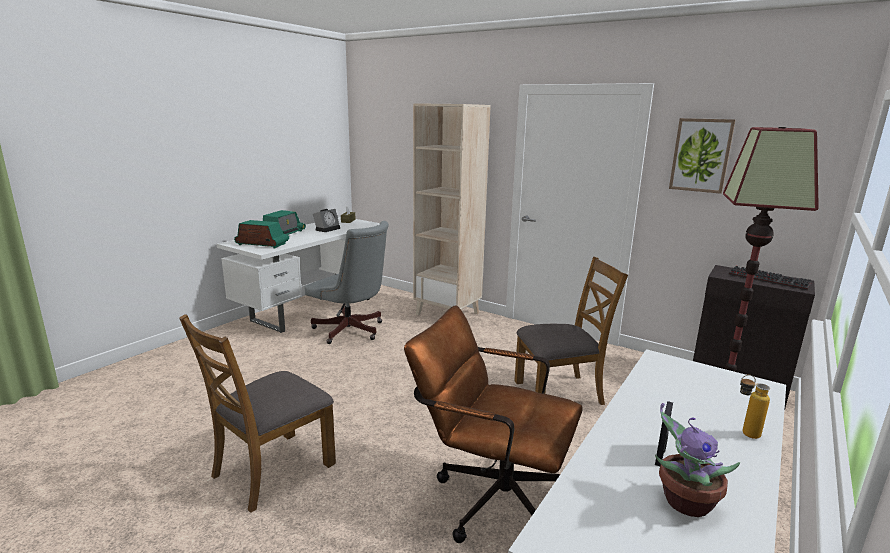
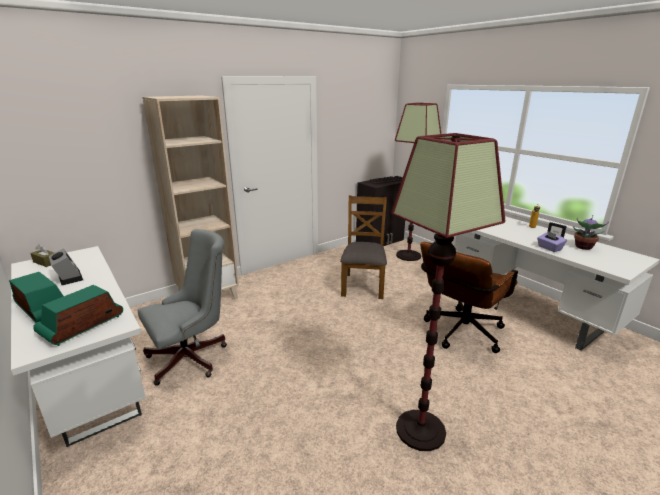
camera: 70 degrees left, 5 degrees up
brown chair [179,314,336,513] -> floor lamp [391,133,505,451]
picture [669,118,735,194] -> none
none -> purple tissue box [537,231,567,252]

